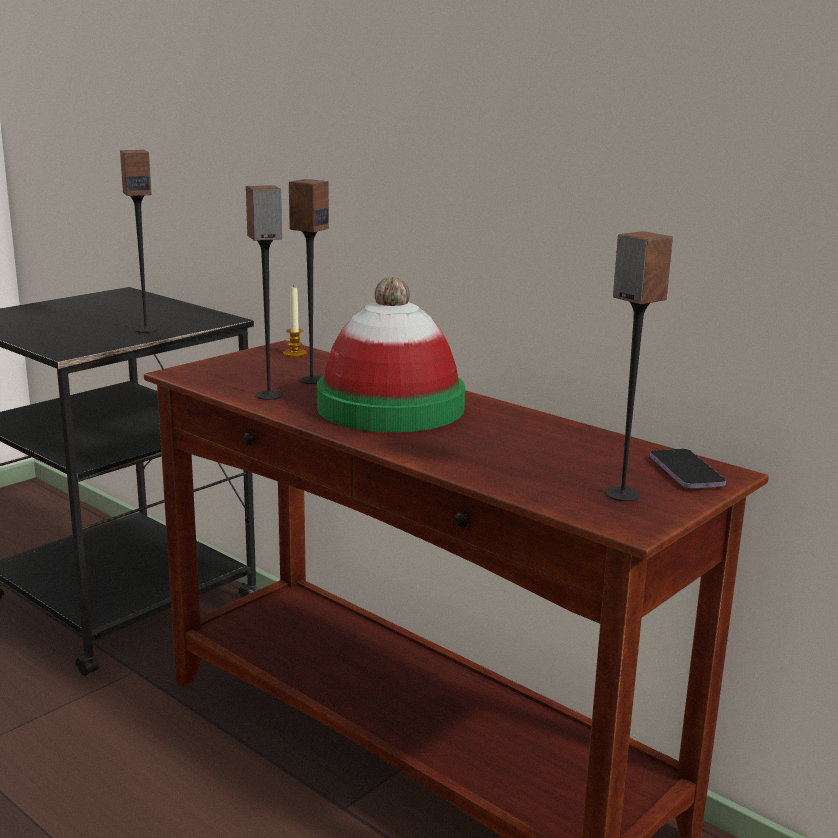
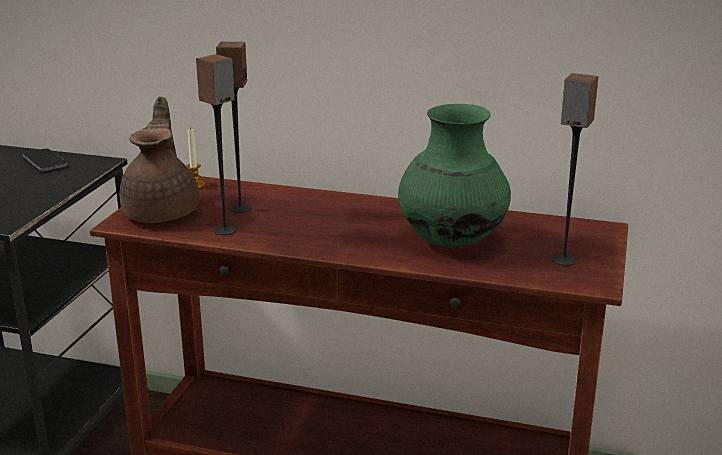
camera: 25 degrees left, 5 degrees up
speaker [120,150,158,333] -> none
hat [317,277,465,432] -> none
phone [650,449,726,488] -> phone moved to [23,149,67,171]
none -> brown teapot [120,97,199,223]
none -> green vase [398,104,511,247]

